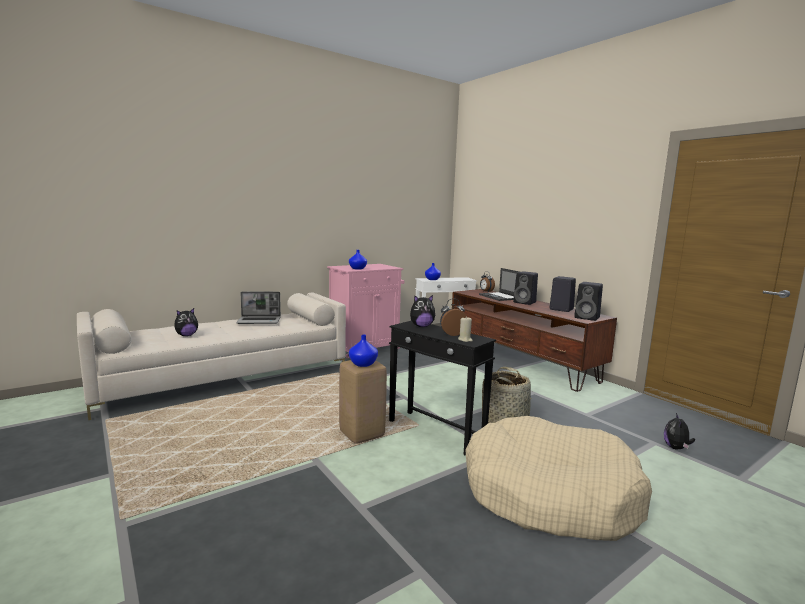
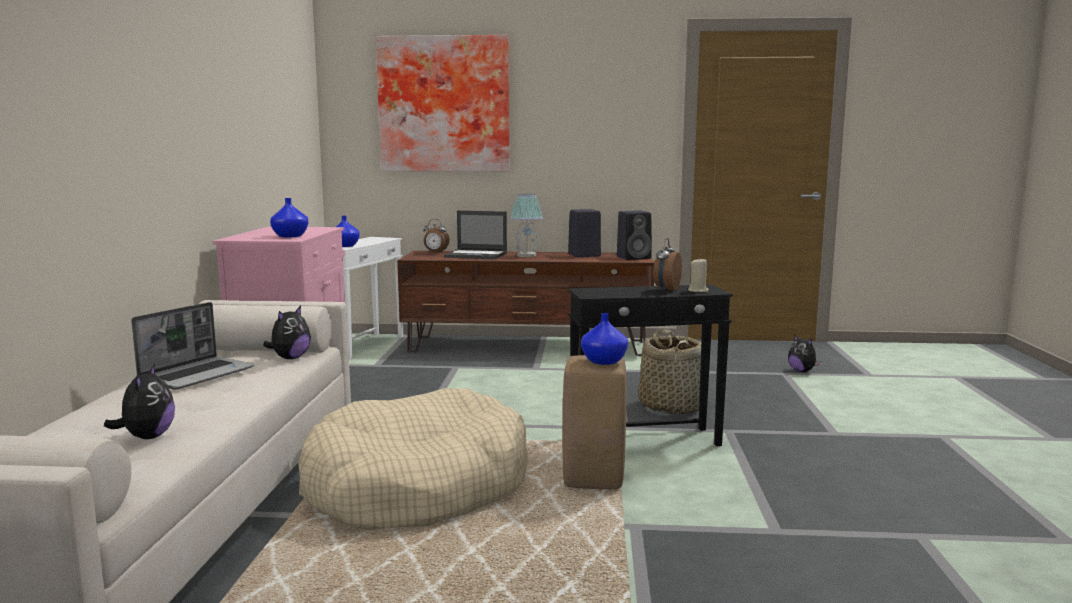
camera: 50 degrees left, 0 degrees up
plush toy [410,295,435,327] -> plush toy moved to [263,306,311,359]
beige dog bed [465,416,652,541] -> beige dog bed moved to [298,388,529,530]
black speaker [513,271,538,305] -> table lamp [510,194,543,257]
none -> picture [376,35,510,171]

